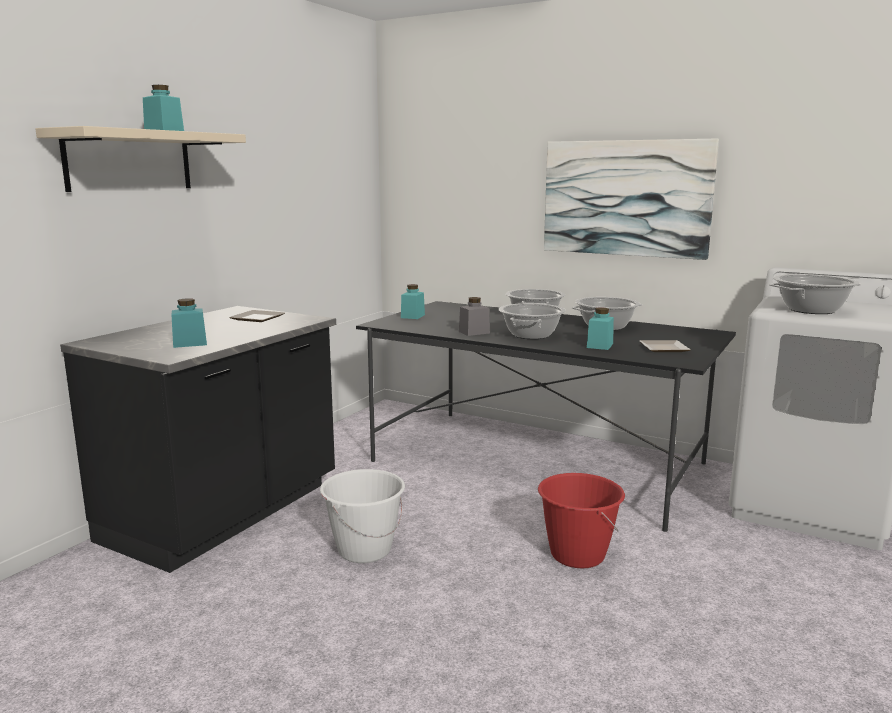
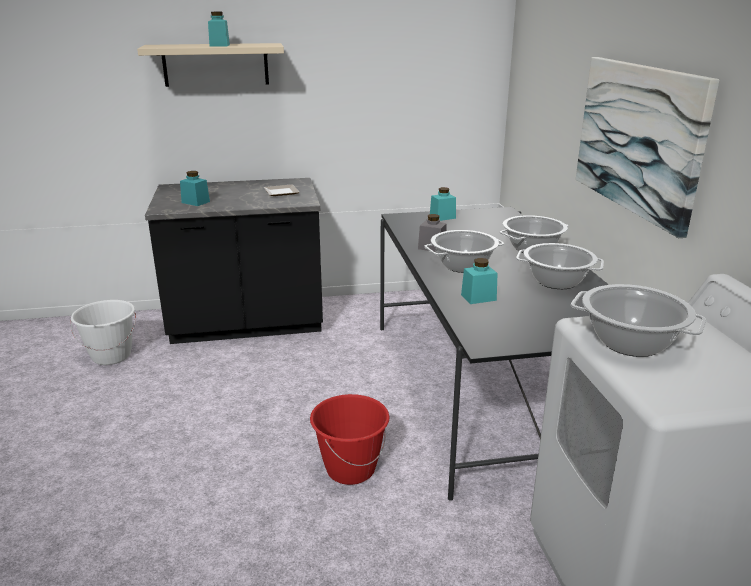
camera: 50 degrees right, 10 degrees up
white bucket [320,469,405,563] -> white bucket moved to [71,300,136,365]
plate [640,340,691,352] -> none

